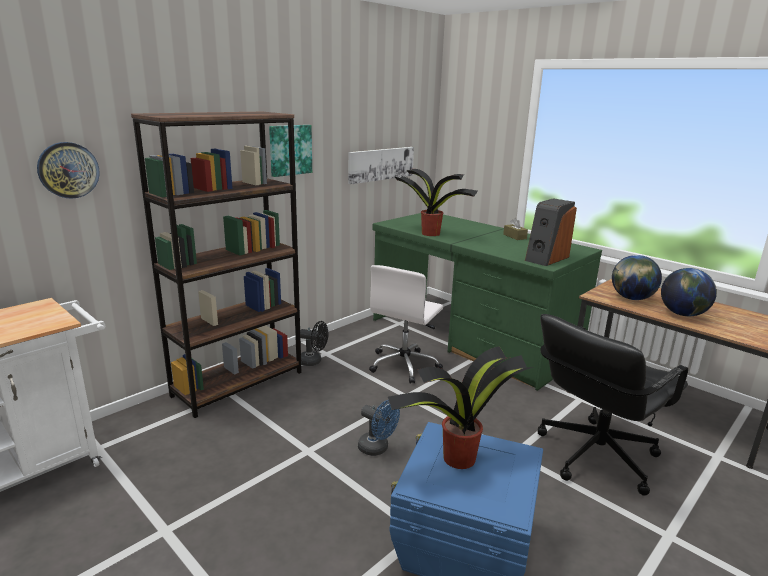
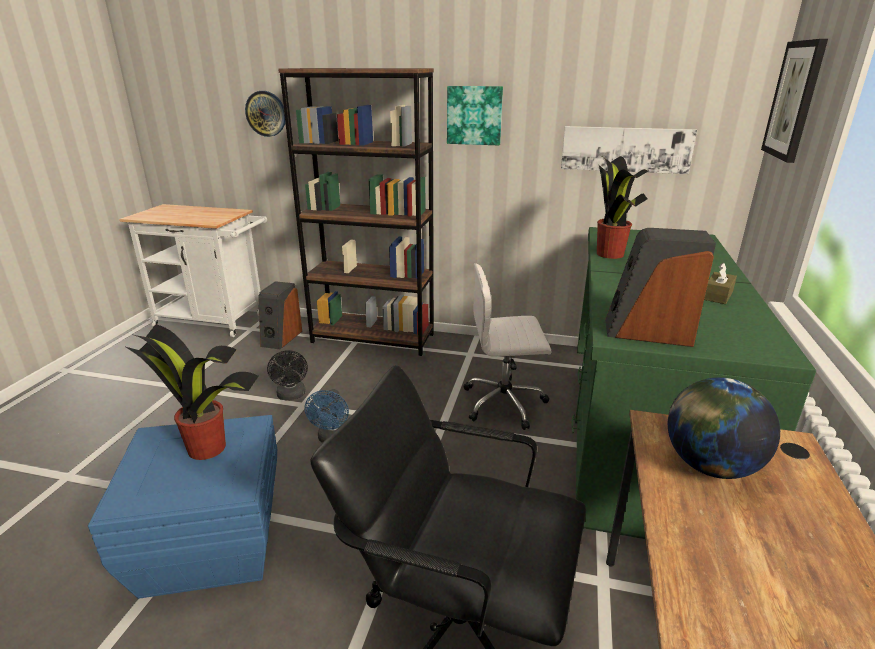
camera: 60 degrees right, 5 degrees up
black fan [300,321,329,366] -> black fan moved to [267,350,308,400]
globe [661,268,717,316] -> none
none -> speaker [258,281,302,349]
none -> picture [761,39,828,163]

